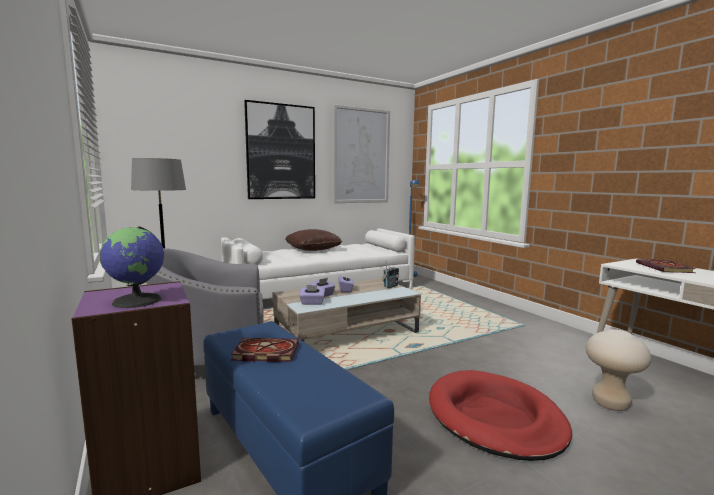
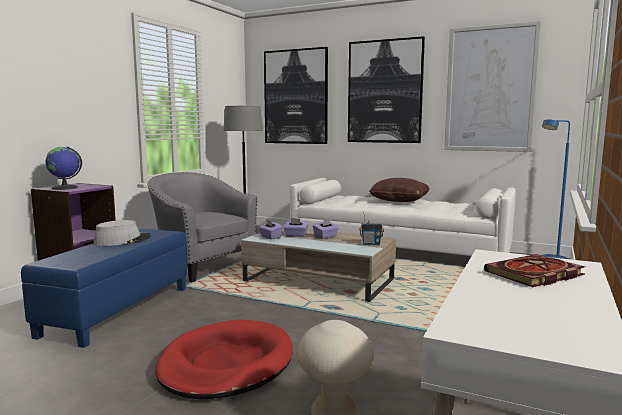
camera: 55 degrees right, 0 degrees up
book [230,338,299,362] -> grey hat [94,220,151,246]
none -> picture [264,47,328,144]

